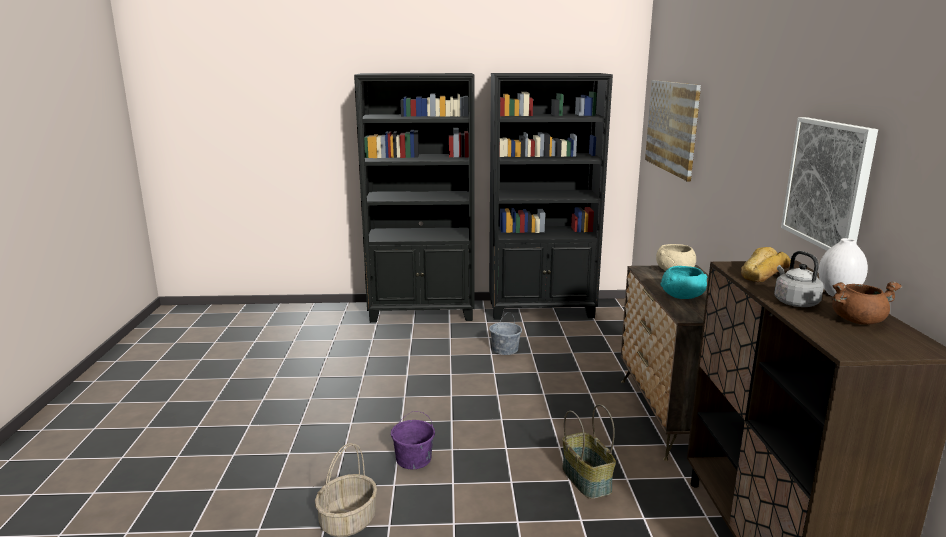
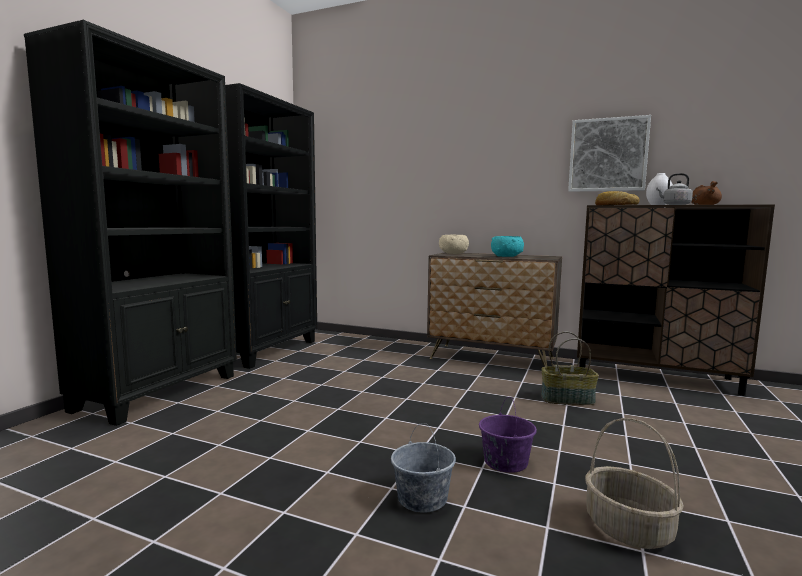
camera: 65 degrees left, 10 degrees down
grey bucket [489,312,522,355] -> grey bucket moved to [391,423,456,513]
picture [645,80,701,181] -> none

